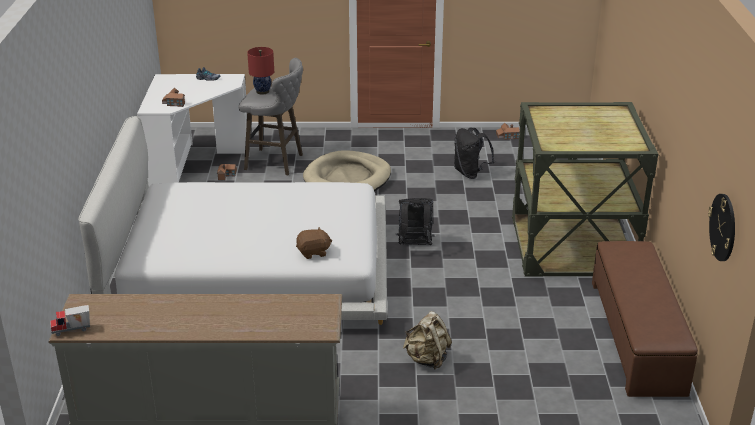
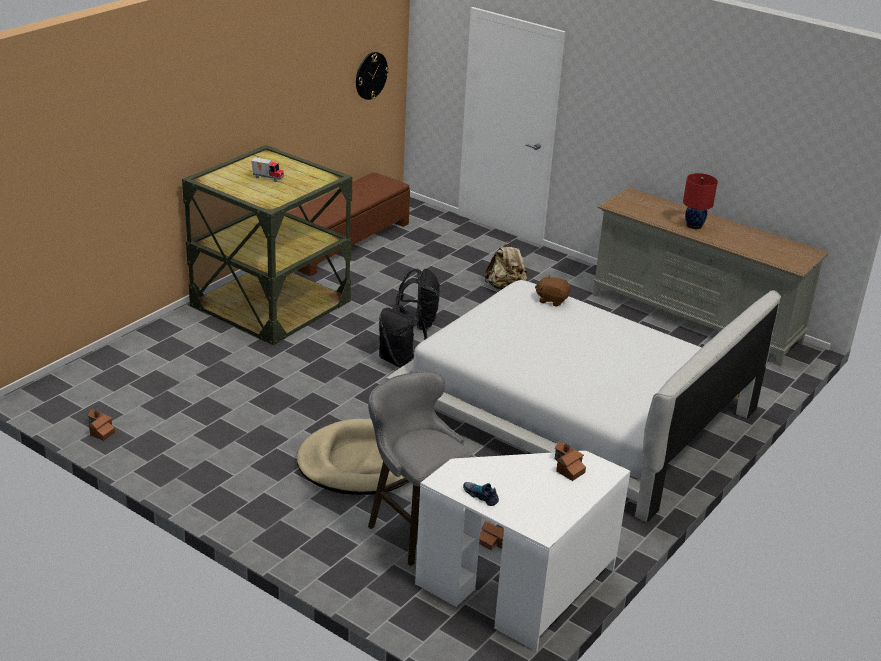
camera: 145 degrees left, 0 degrees up
toy truck [50,305,90,336] -> toy truck moved to [251,158,284,182]
red table lamp [247,47,274,94] -> red table lamp moved to [683,173,718,229]
black backpack [454,127,494,179] -> black backpack moved to [396,269,440,330]

